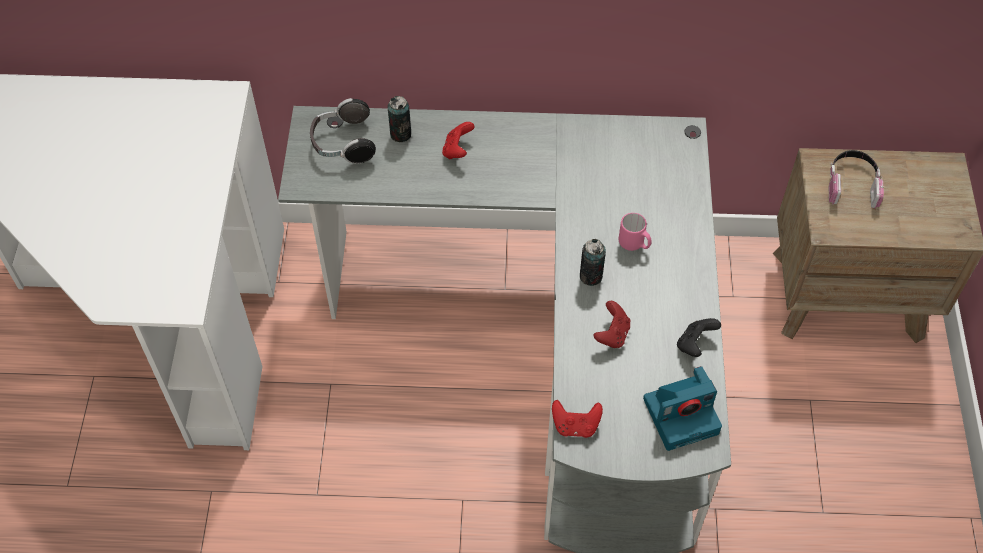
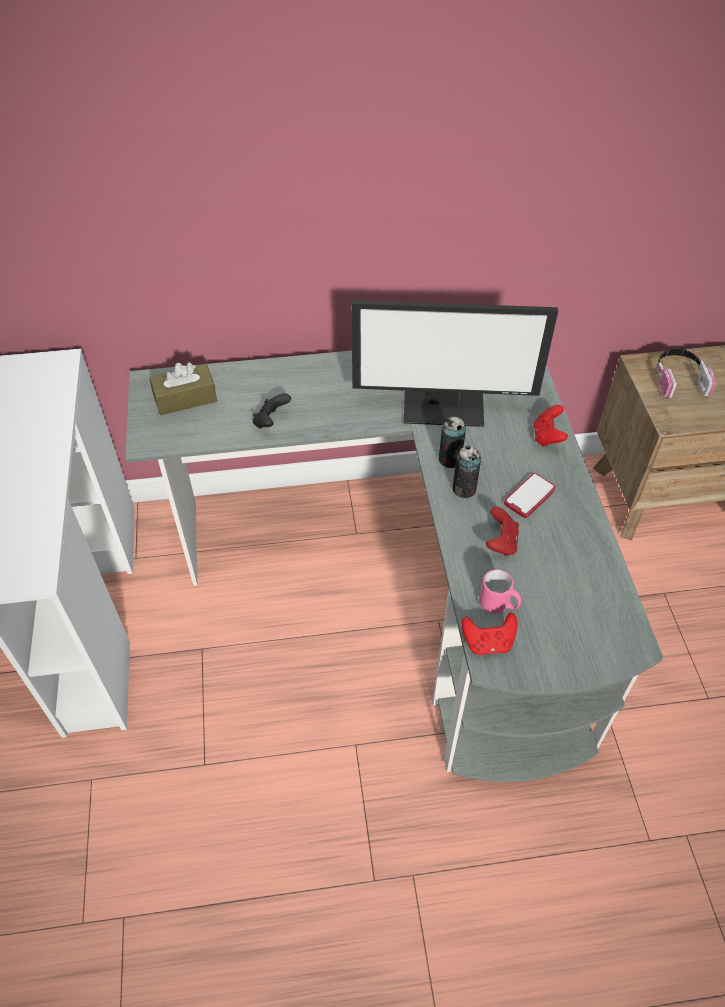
camera: 10 degrees left, 5 degrees down
headphones [310,98,376,164] -> brown tissue box [149,362,217,415]
can [387,96,411,142] -> can moved to [438,417,466,468]
red game controller [442,122,474,159] -> red game controller moved to [533,405,568,447]
pink mug [619,213,652,251] -> pink mug moved to [479,569,521,614]
camera [643,366,722,451] -> none
black game controller [677,318,721,357] -> black game controller moved to [253,393,291,428]
none -> monitor [351,300,558,427]
none -> phone [504,473,556,518]

